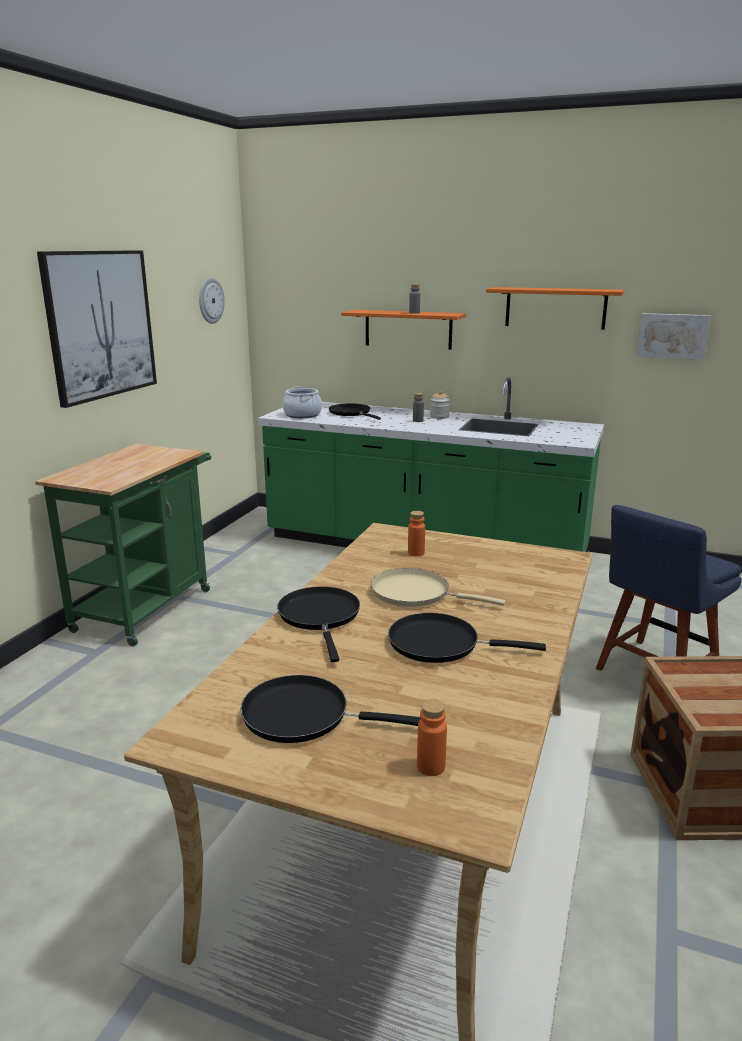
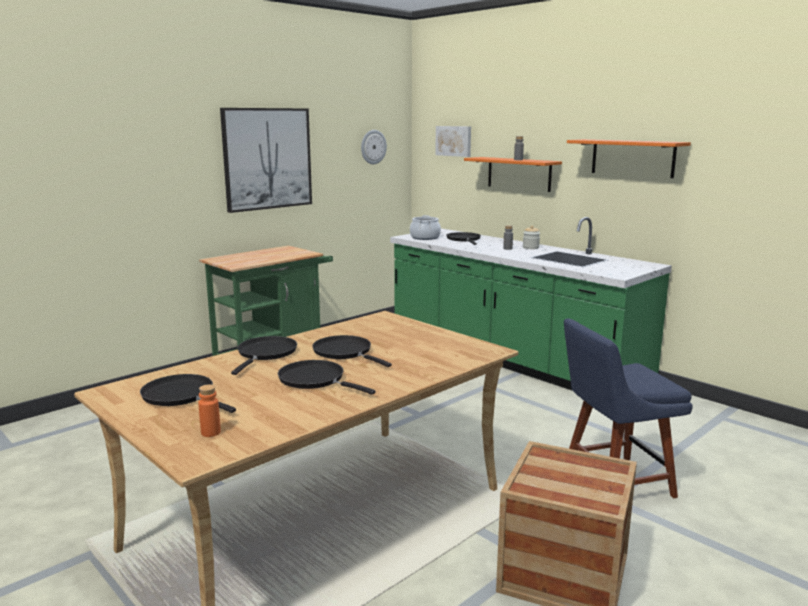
camera: 25 degrees right, 5 degrees down
beige frying pan [371,568,506,607] -> black frying pan [312,335,392,367]
orange bottle [408,511,425,556] -> none
picture [637,313,711,360] -> picture moved to [435,126,471,157]

